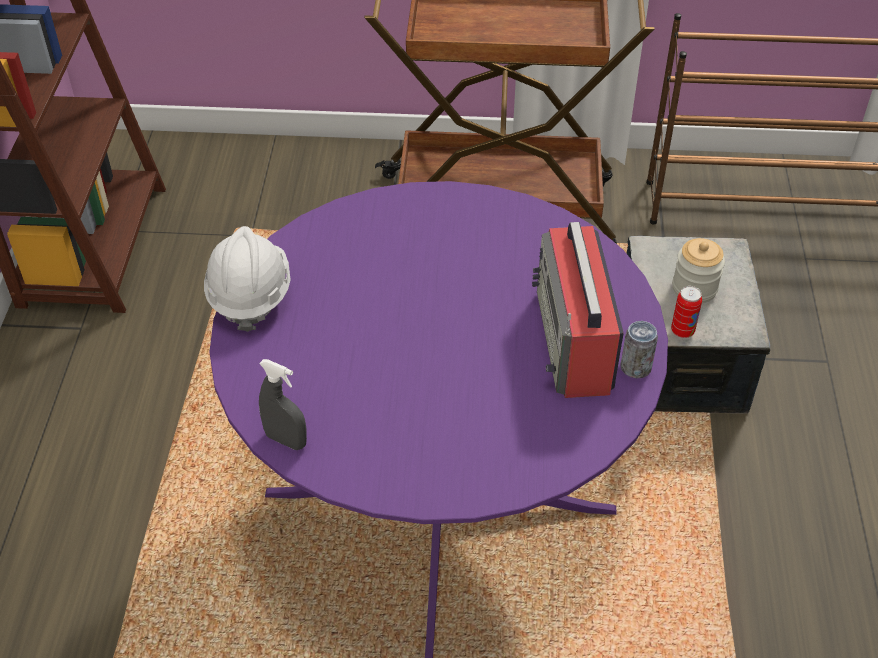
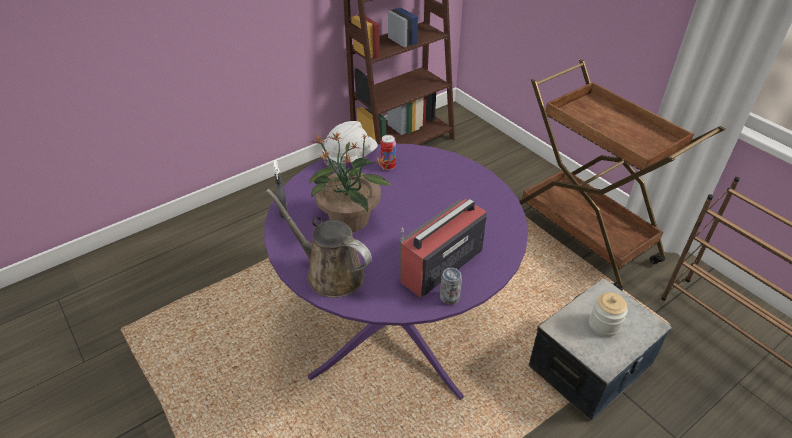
camera: 50 degrees right, 5 degrees down
can [671,286,702,338] -> can moved to [381,135,396,170]
none -> brown watering can [266,189,372,298]
none -> potted plant [309,132,392,232]

